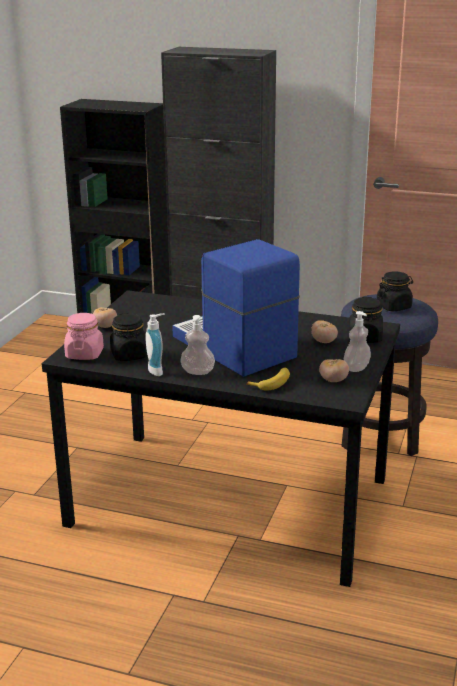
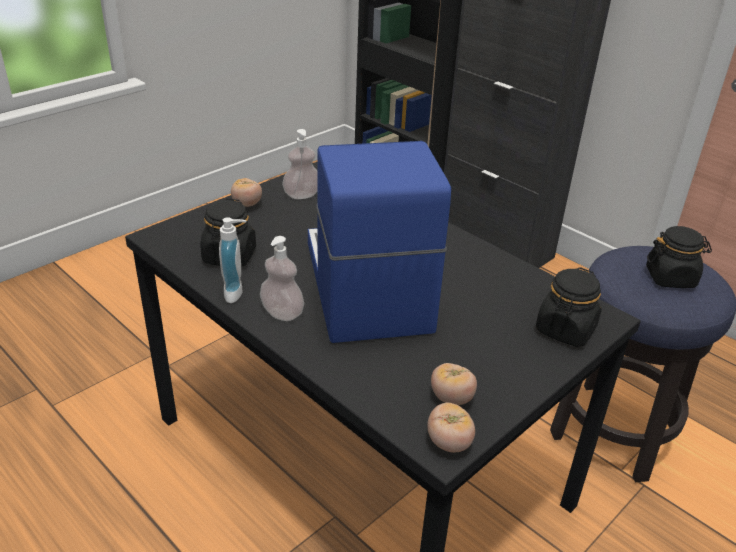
camera: 25 degrees right, 10 degrees up
pink jar [64,313,104,360] -> none
banana [246,367,290,391] -> none
tomato [311,320,338,343] -> tomato moved to [427,403,475,453]
soap dispenser [344,311,371,372] -> soap dispenser moved to [282,129,317,199]

